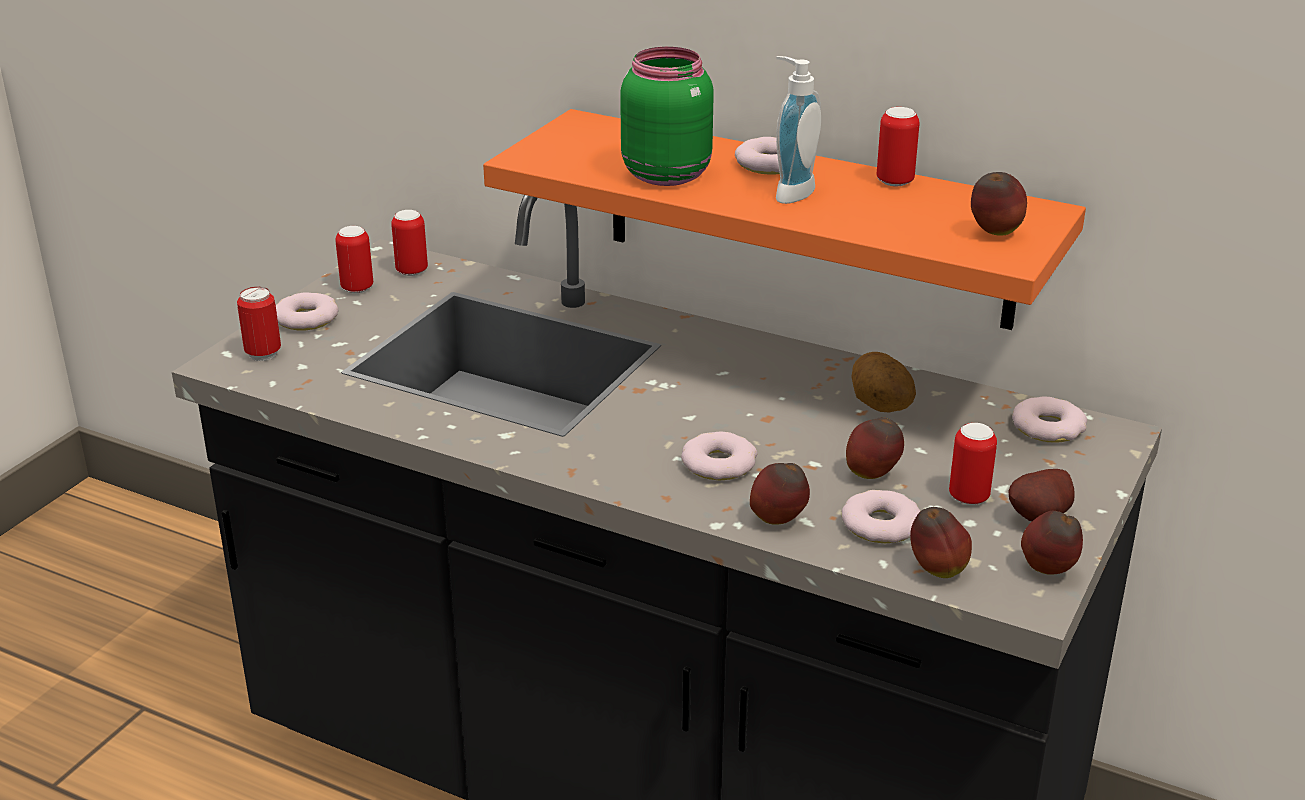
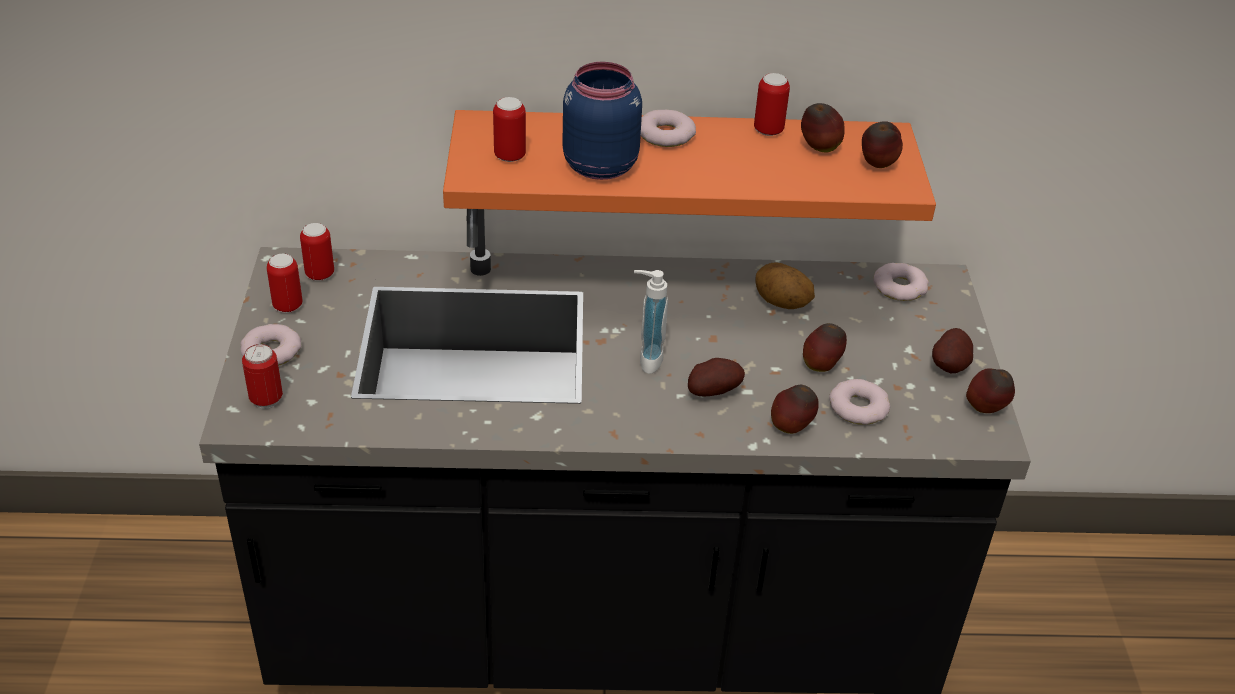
camera: 30 degrees left, 10 degrees up
green jar [620,47,714,186] -> blue jar [562,62,642,180]
donut [681,432,757,480] -> potato [688,358,745,397]
soap dispenser [776,56,821,204] -> soap dispenser moved to [634,270,668,374]
apple [910,507,972,578] -> apple moved to [801,103,845,153]
can [949,423,997,505] -> can moved to [493,97,526,162]

